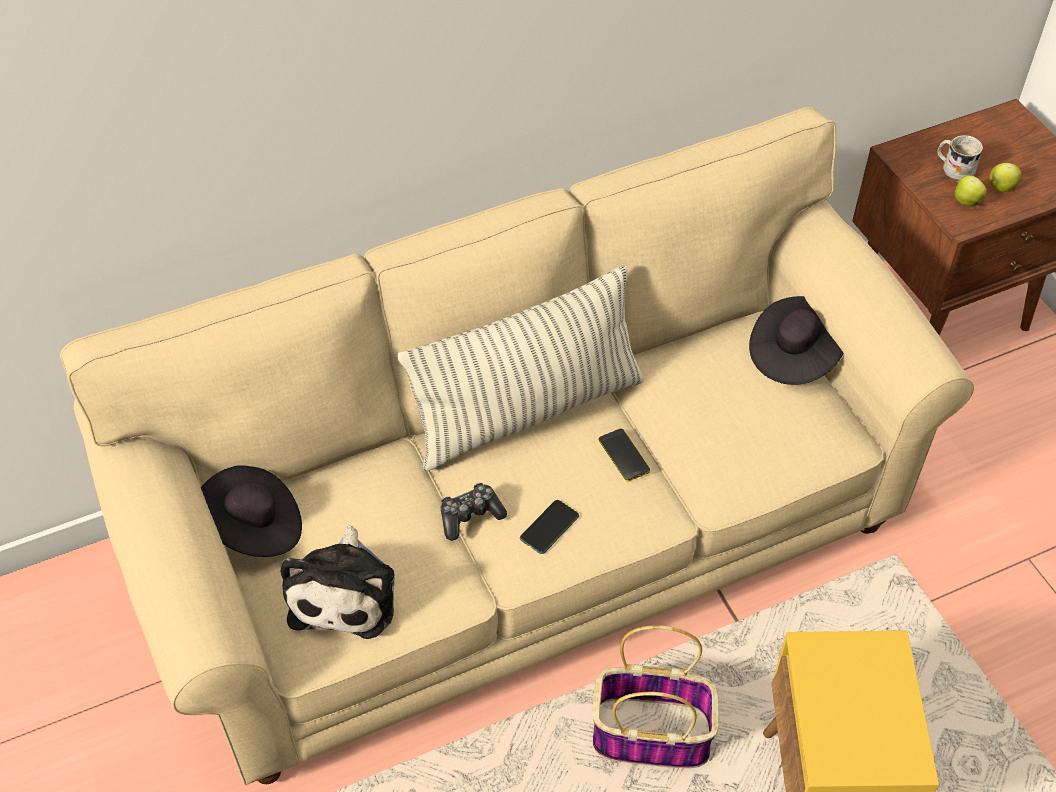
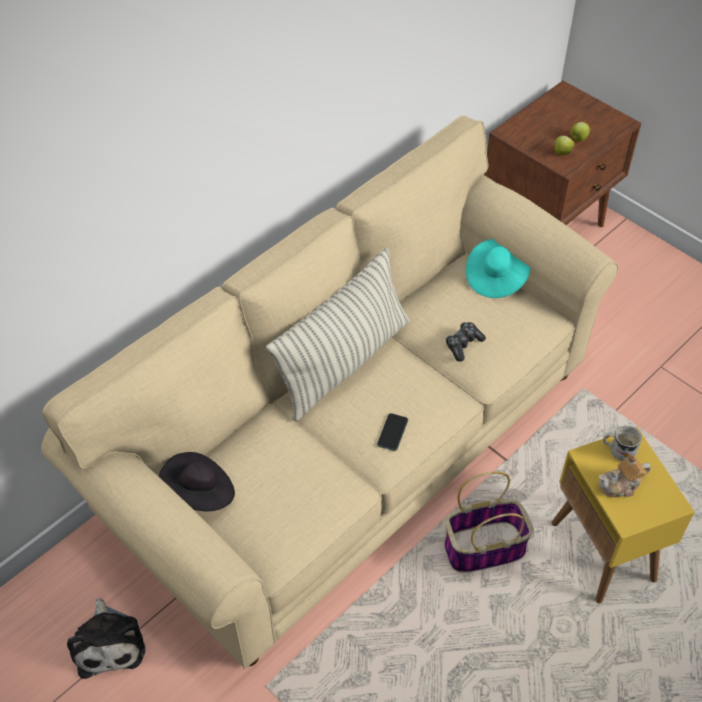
camera: 20 degrees left, 0 degrees up
plush toy [280,525,395,639] -> plush toy moved to [67,598,145,679]
game controller [441,483,507,541] -> game controller moved to [446,322,486,362]
phone [599,429,650,482] -> none
black hat [749,296,844,385] -> turquoise hat [466,239,531,298]
white mug [937,135,983,181] -> white mug moved to [603,425,642,461]
none -> teapot [599,455,651,497]

